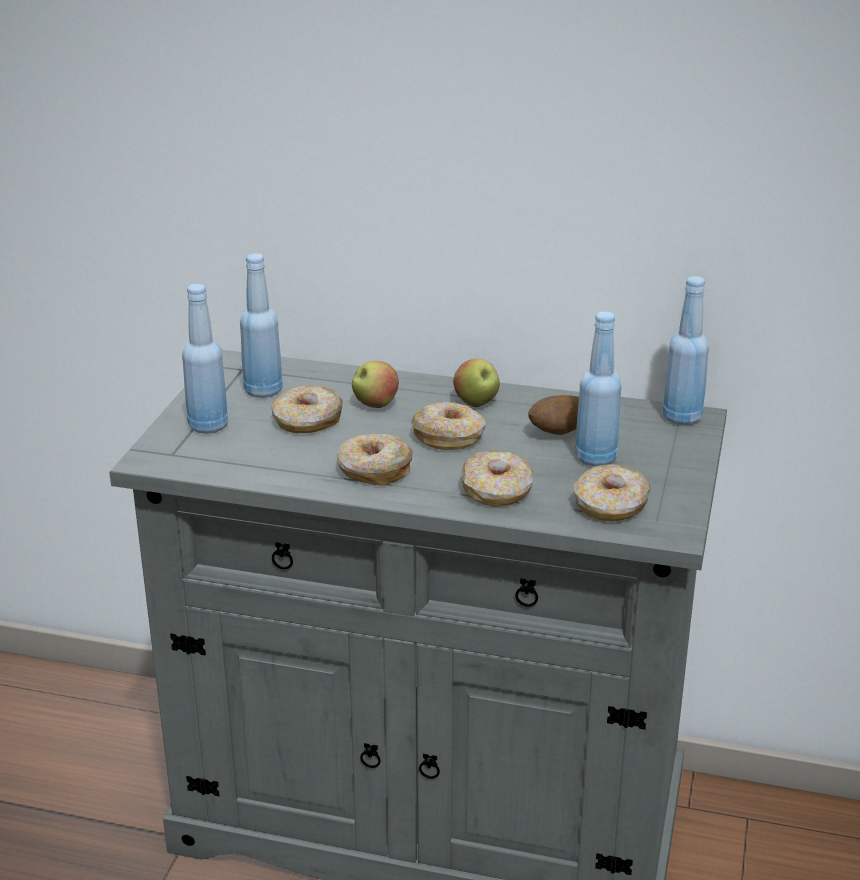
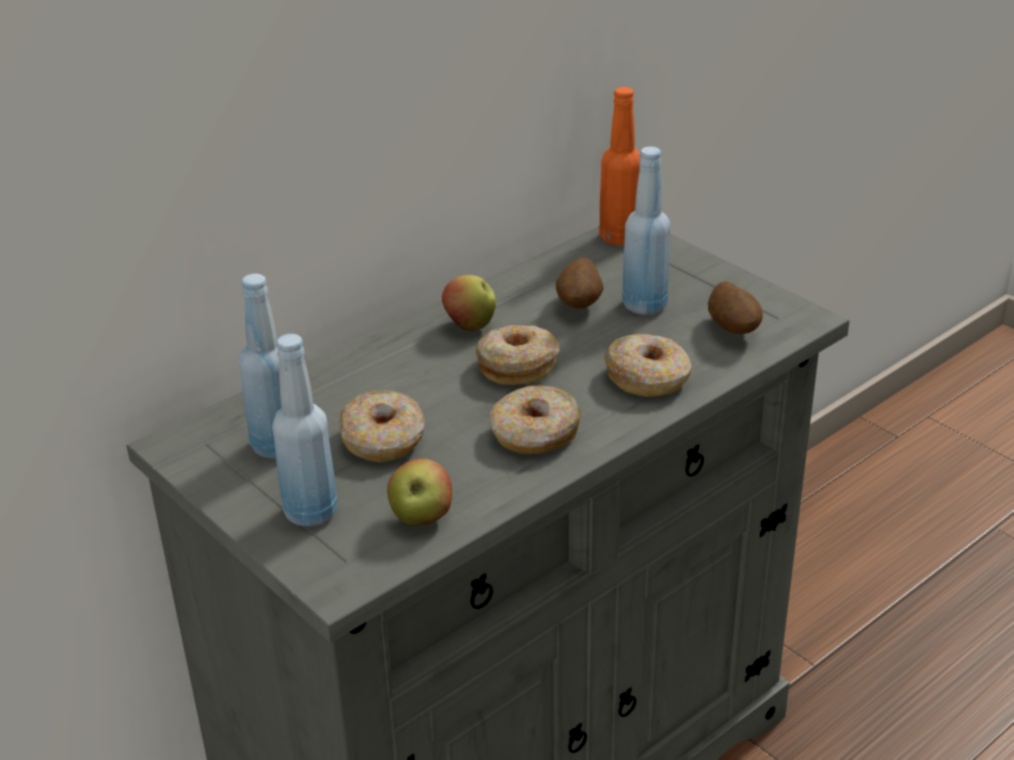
camera: 55 degrees left, 5 degrees up
apple [352,361,399,408] -> apple moved to [387,458,452,526]
donut [573,464,650,522] -> potato [708,281,763,334]
blue bottle [663,276,709,425] -> orange bottle [599,87,640,245]

